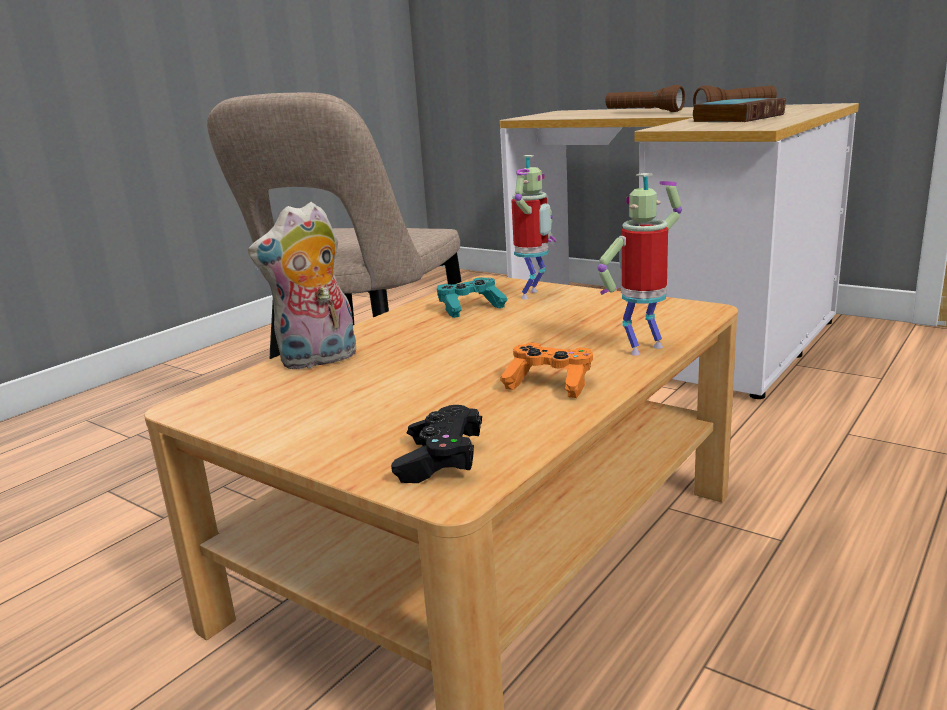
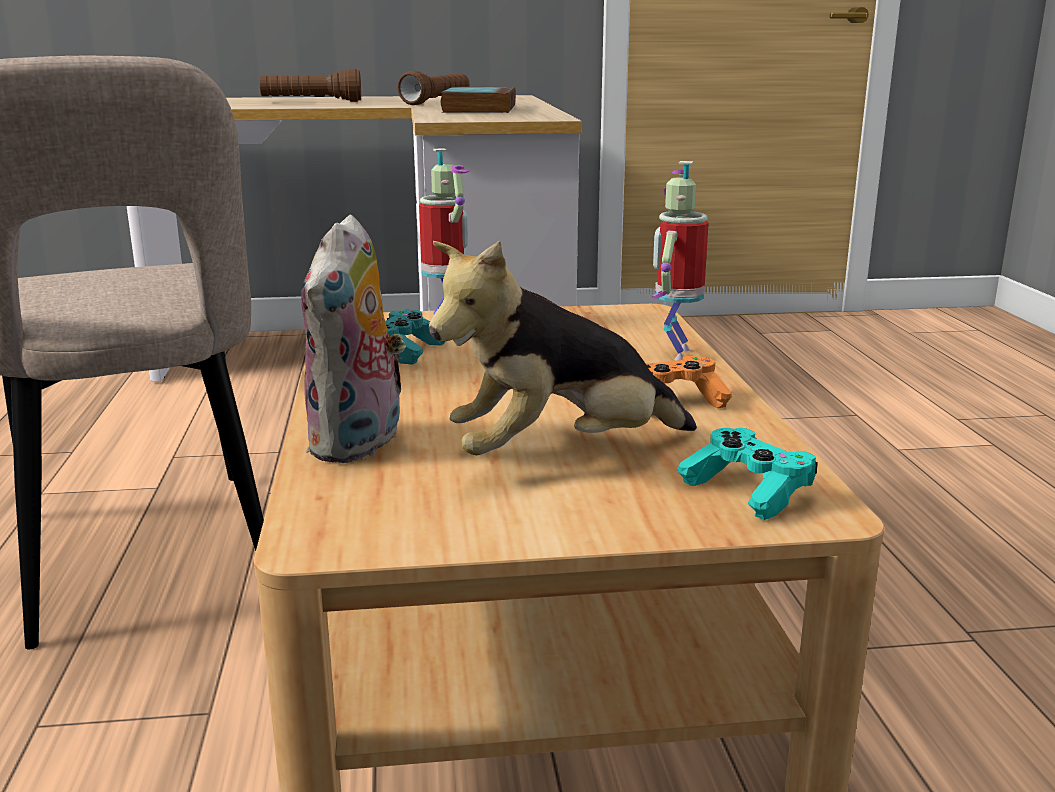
camera: 45 degrees left, 0 degrees up
black game controller [391,405,482,483] -> turquoise game controller [677,428,818,520]
none -> plush toy [429,241,697,455]

